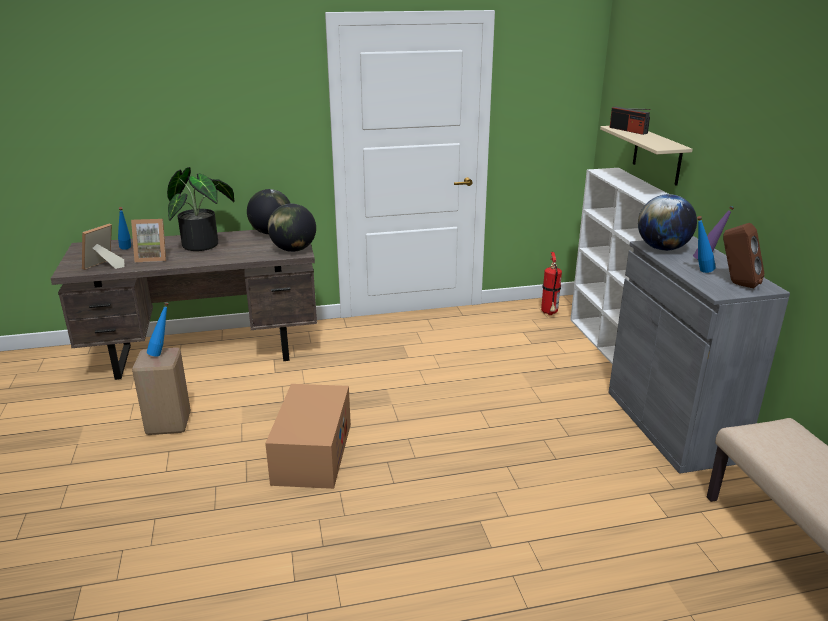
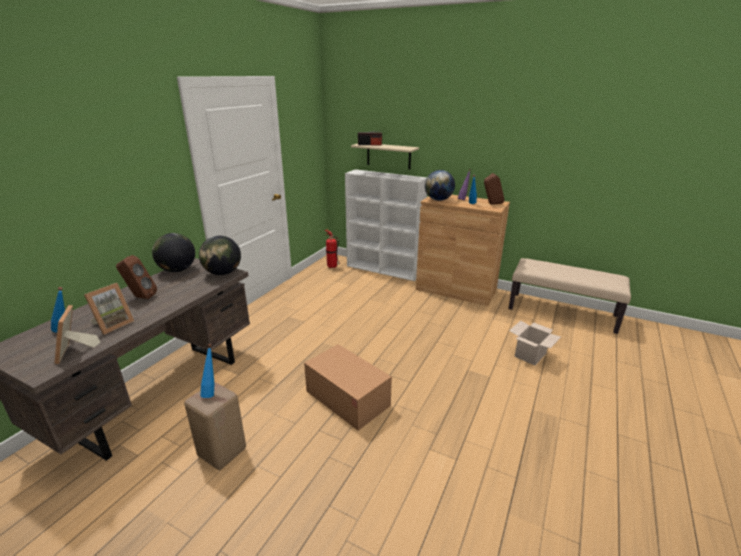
camera: 50 degrees left, 0 degrees up
potted plant [167,167,234,251] -> brown speaker [116,255,157,299]
grey cabinet [608,236,790,474] -> brown cabinet [416,195,510,306]
none -> cardboard box [509,321,561,366]

